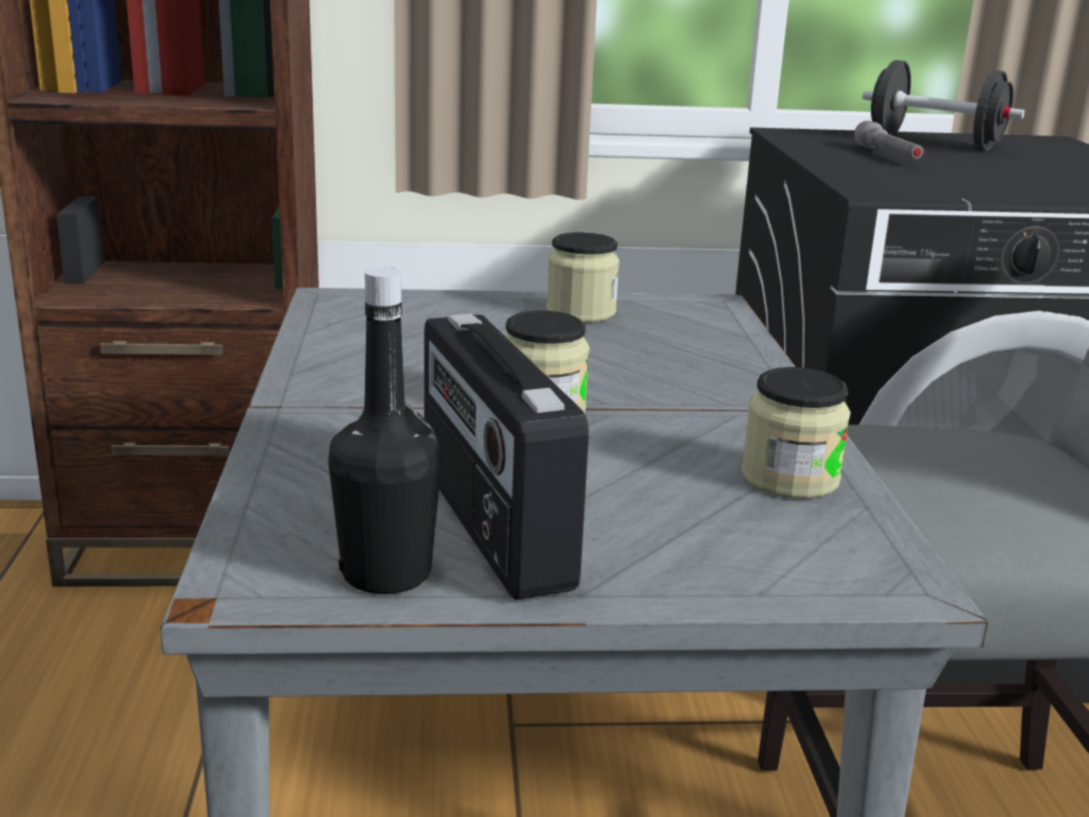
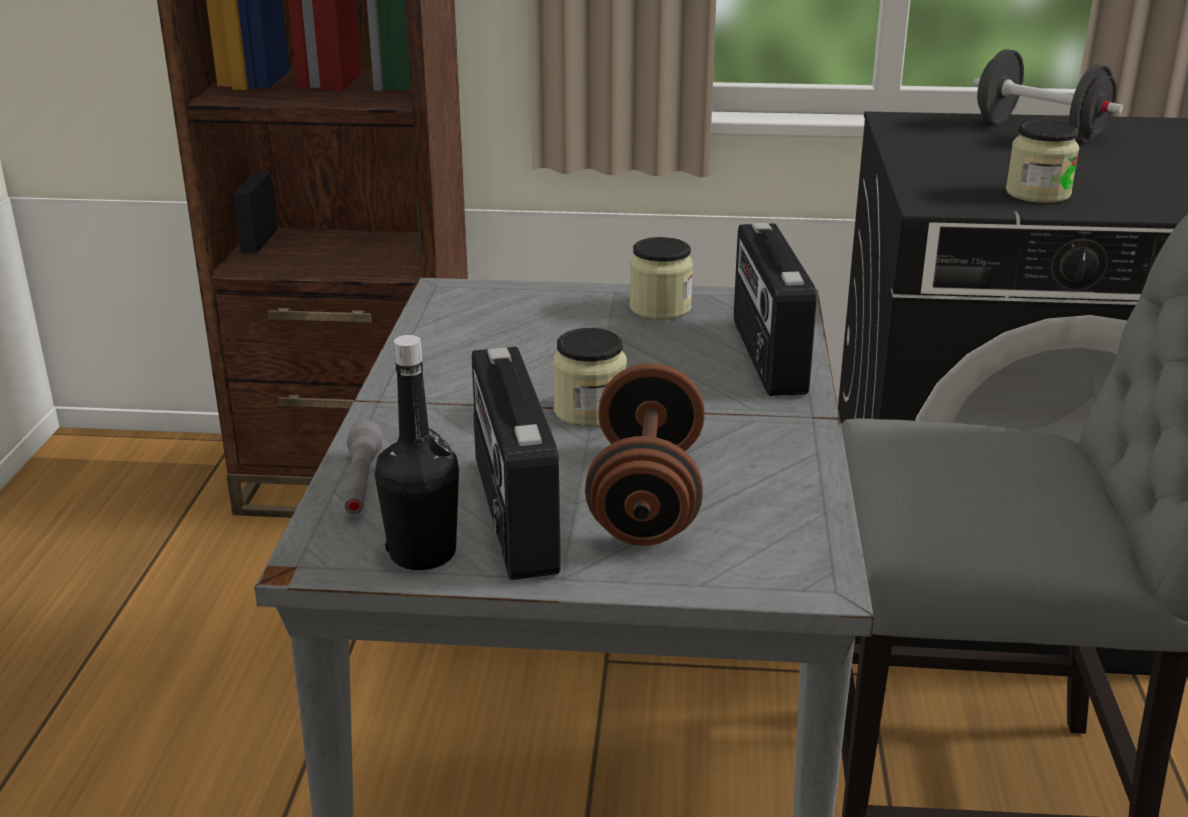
camera: 10 degrees right, 5 degrees up
jar [742,367,851,499] -> jar moved to [1006,120,1079,203]
grey flashlight [854,121,924,159] -> grey flashlight moved to [344,420,382,514]
none -> brown dumbbell [585,363,705,546]
none -> radio [734,223,817,396]

